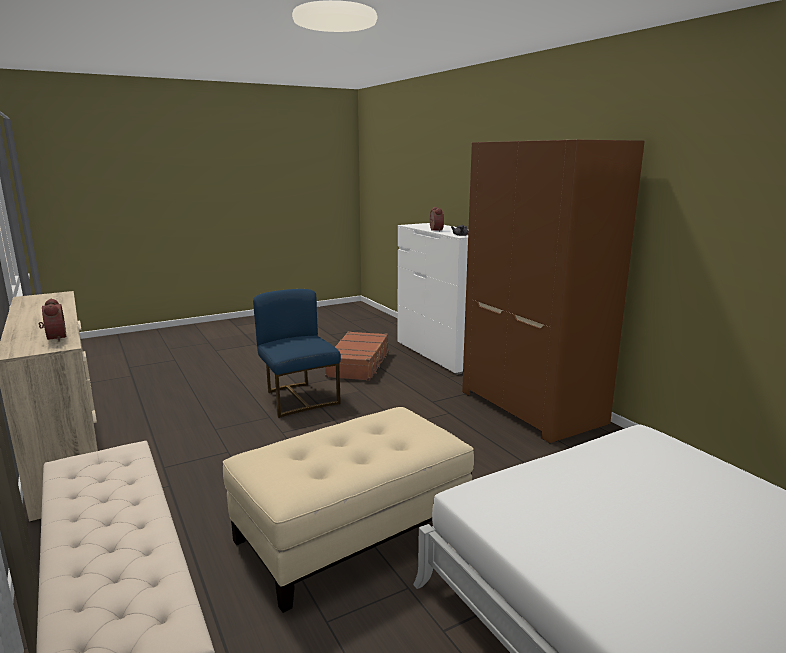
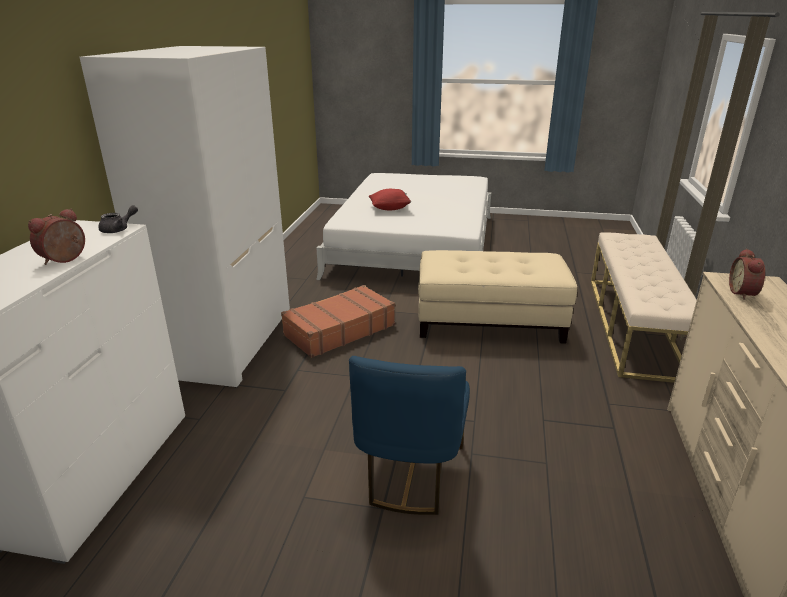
camera: 140 degrees left, 10 degrees up
brown suitcase [325,331,390,381] -> brown suitcase moved to [281,285,395,358]
brown wardrobe [462,140,645,444] -> white wardrobe [80,46,290,388]
none -> red pillow [369,189,412,210]

